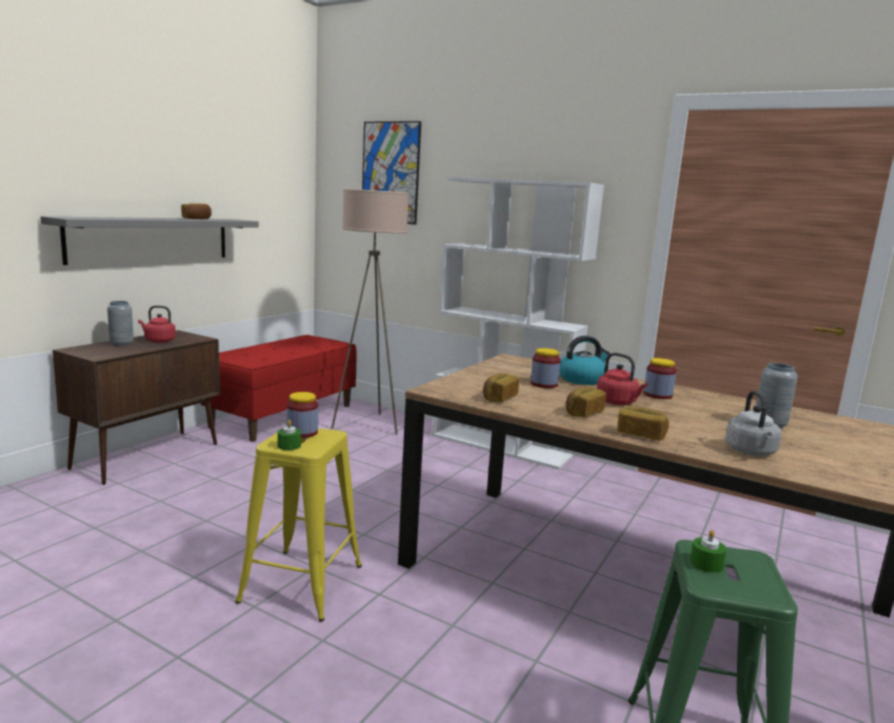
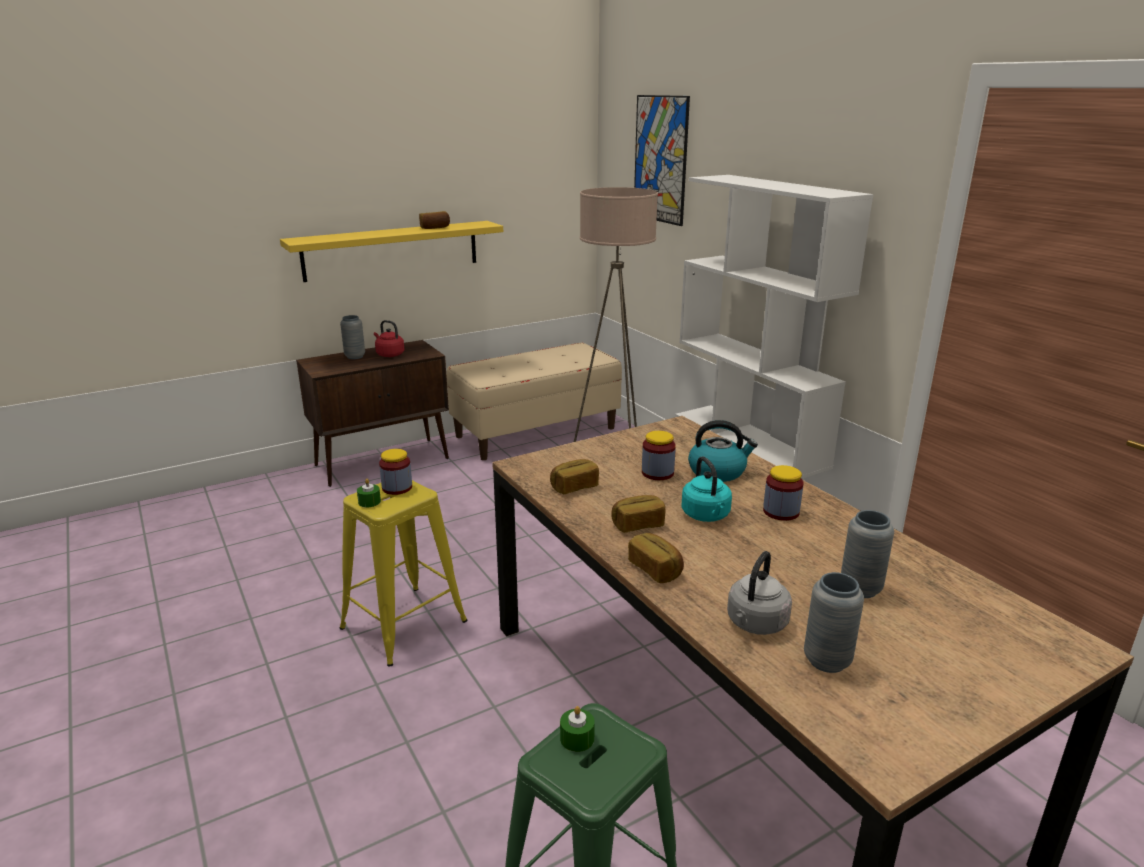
camera: 30 degrees right, 10 degrees up
grey shelf [40,216,259,265] -> yellow shelf [280,221,503,282]
red bench [201,335,357,442] -> beige bench [446,343,622,460]
red kettle [597,353,648,405] -> turquoise kettle [681,456,732,522]
none -> grey vase [804,572,864,673]

